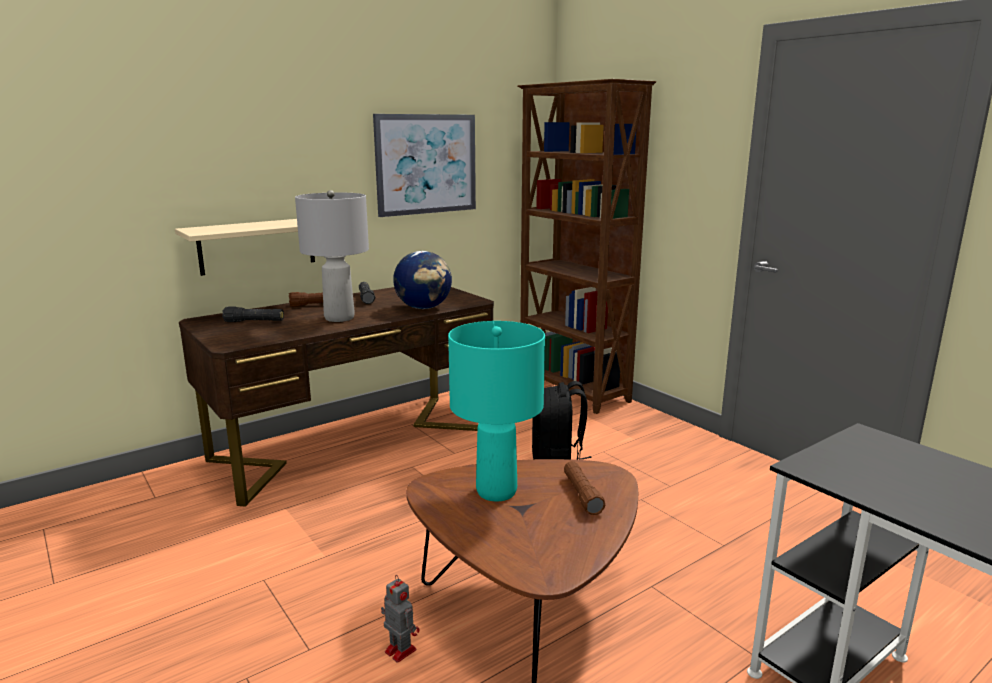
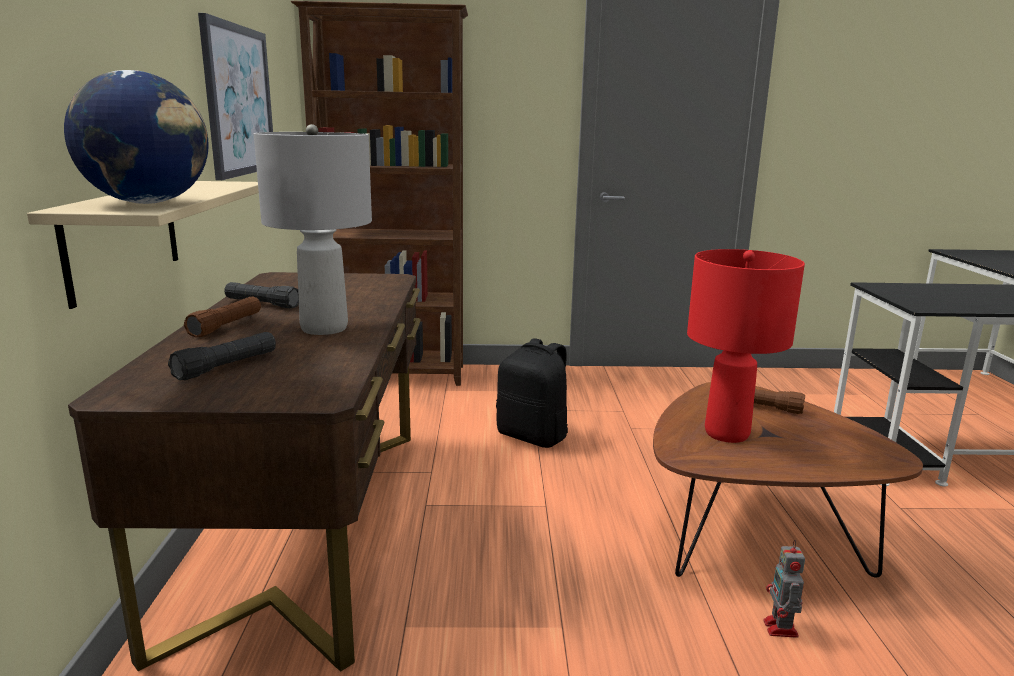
camera: 55 degrees left, 0 degrees up
toy robot [381,575,420,663] -> toy robot turned 75 degrees counterclockwise [763,540,805,638]
globe [393,251,452,309] -> globe moved to [64,70,209,204]
turquoise table lamp [448,321,545,501] -> red table lamp [687,249,805,443]

